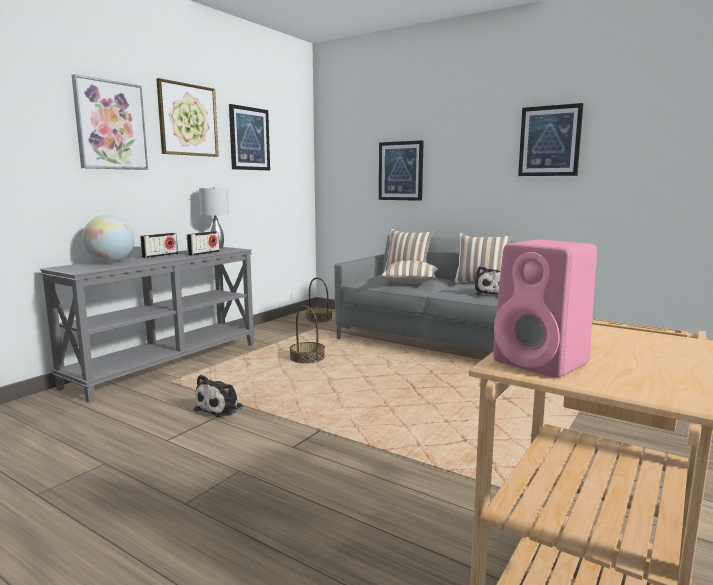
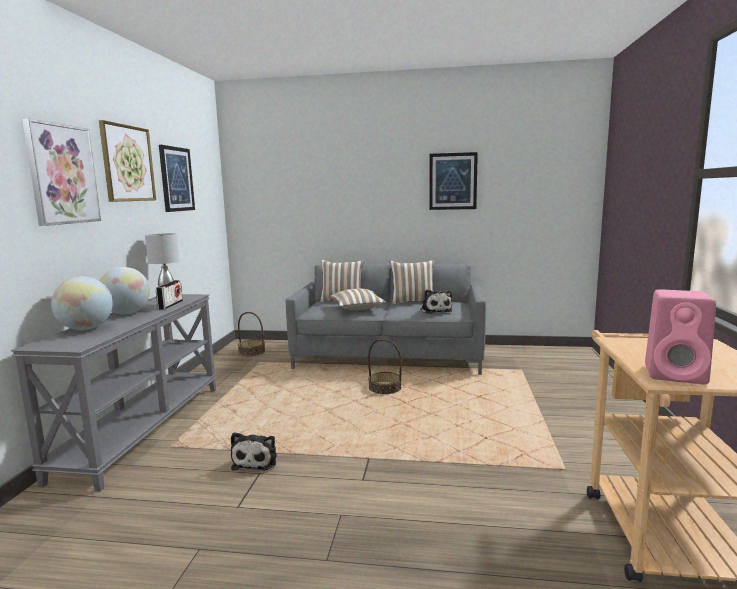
camera: 25 degrees left, 0 degrees up
radio [140,233,178,258] -> globe [100,267,150,315]
basket [290,305,325,364] -> basket moved to [368,339,402,394]
picture [379,140,424,201] -> none

